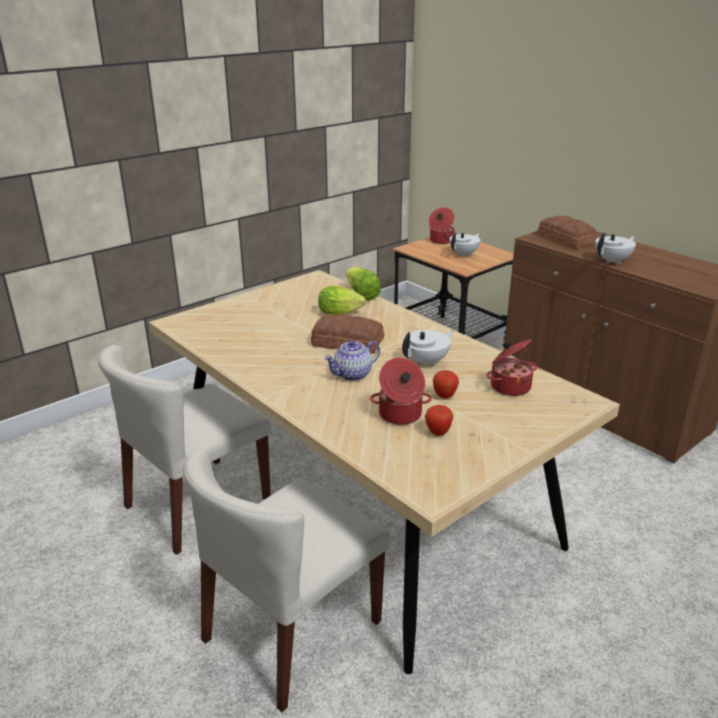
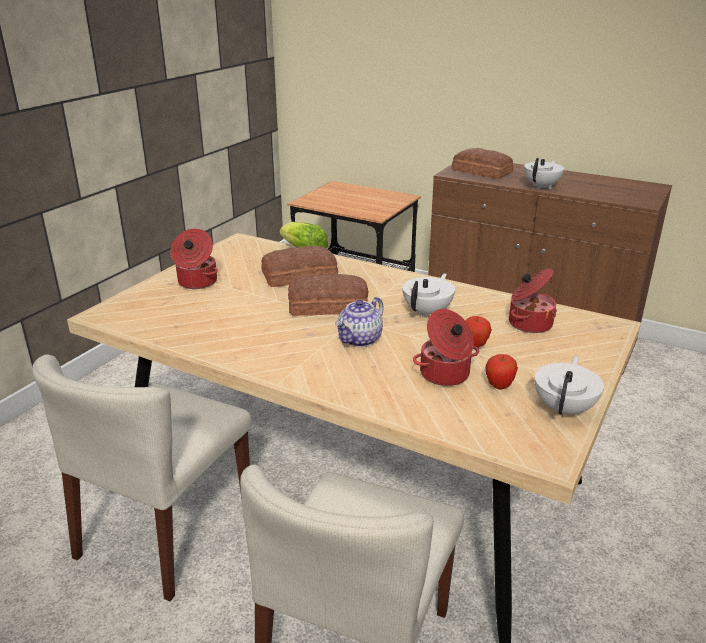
camera: 20 degrees left, 0 degrees up
lettuce [318,286,366,315] -> bread [261,246,338,287]
cooking pot [429,207,454,244] -> cooking pot moved to [171,229,218,289]
white teapot [449,232,480,257] -> white teapot moved to [535,356,604,418]

